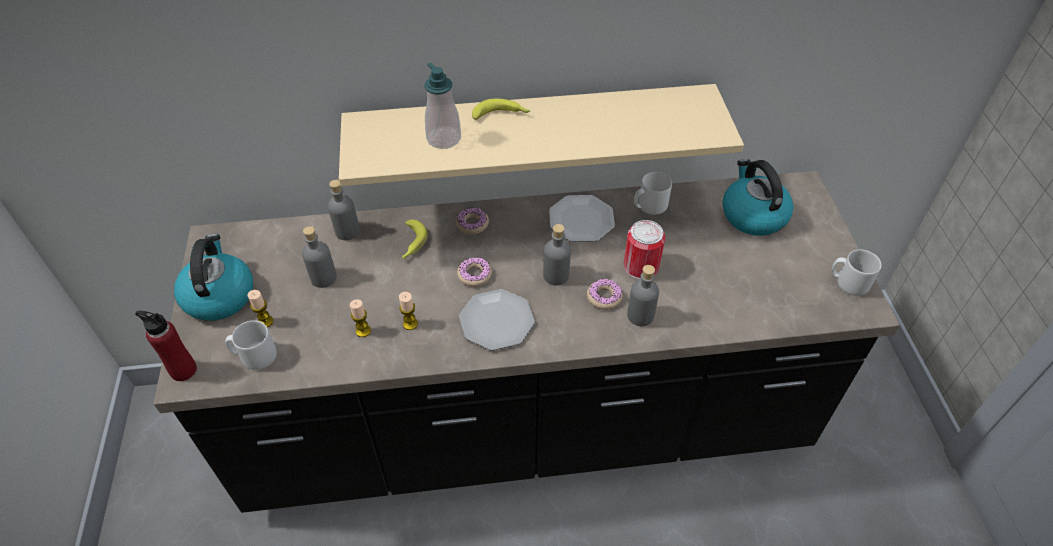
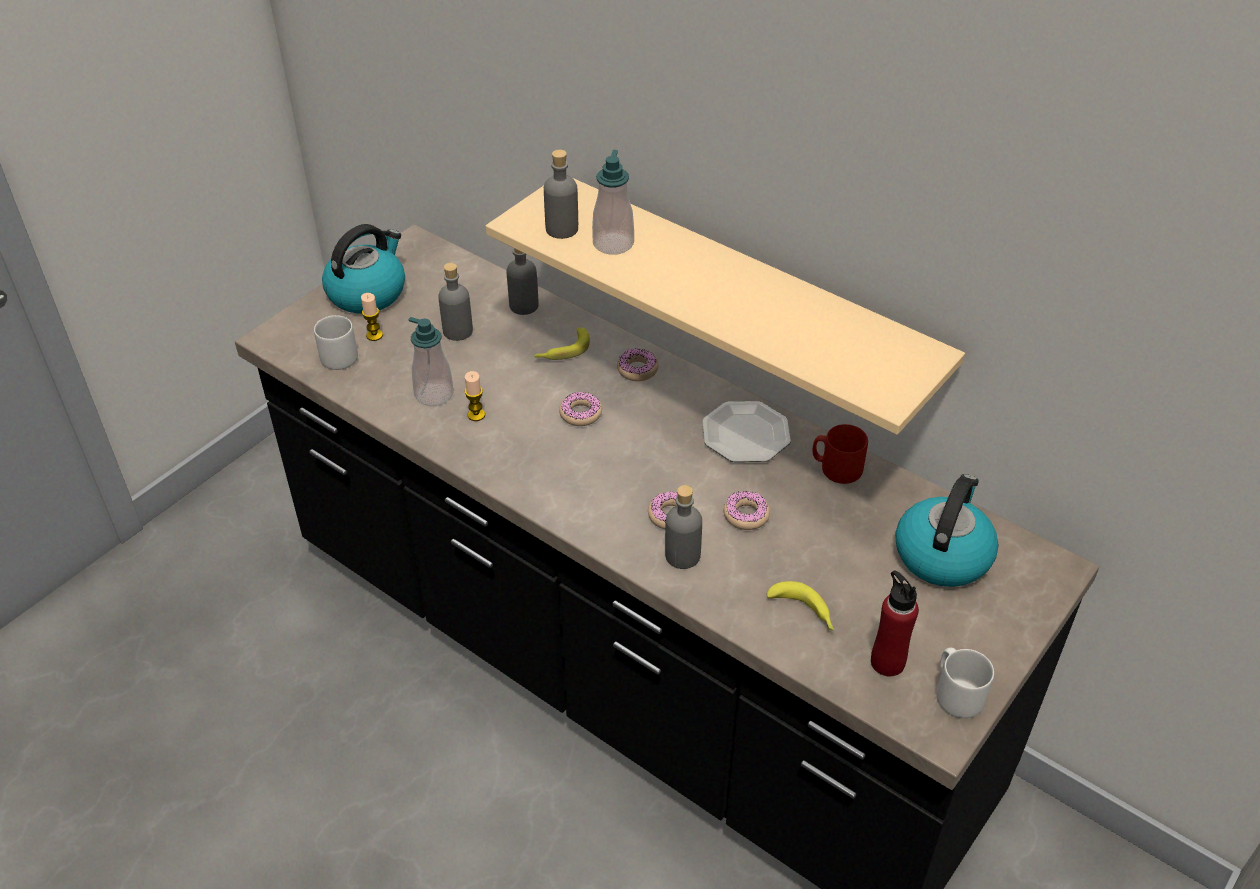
camera: 45 degrees right, 5 degrees down
red bottle [135,311,197,381] -> red bottle moved to [871,571,919,677]
candle [350,299,371,337] -> soap dispenser [409,317,454,406]
plate [459,289,535,350] -> none
banana [472,99,530,120] -> banana moved to [767,581,834,630]
grey bottle [543,224,571,285] -> grey bottle moved to [544,149,578,239]
can [624,220,665,279] -> donut [724,491,770,530]
white mug [634,172,672,215] -> red mug [813,424,868,484]

